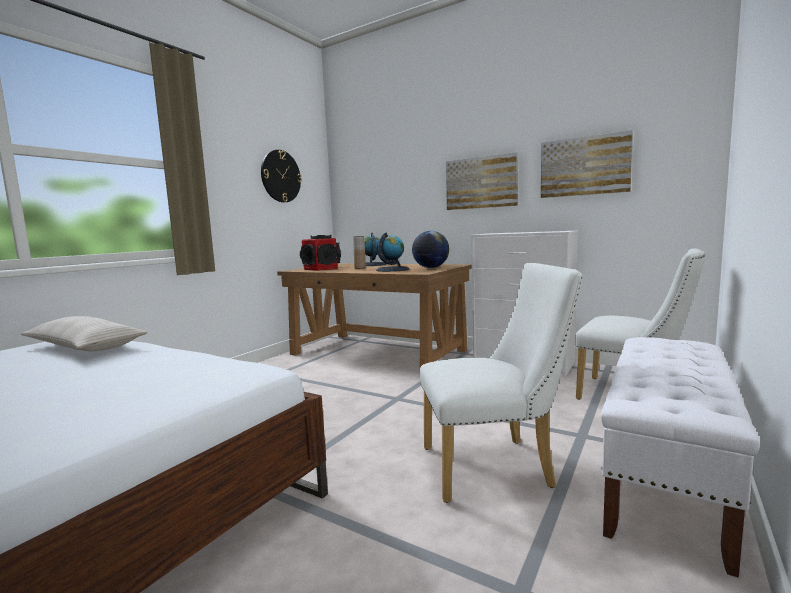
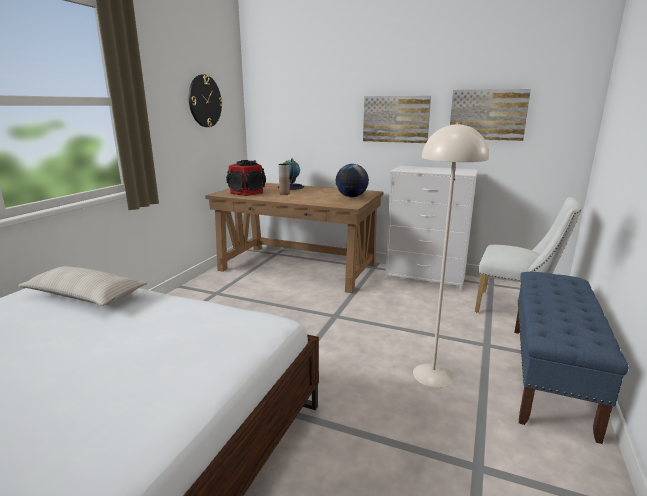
camera: 10 degrees left, 10 degrees up
globe [376,233,409,272] -> none
white chair [420,263,582,503] -> beige floor lamp [413,123,489,388]
white bench [601,337,760,578] -> blue bench [514,272,629,444]

